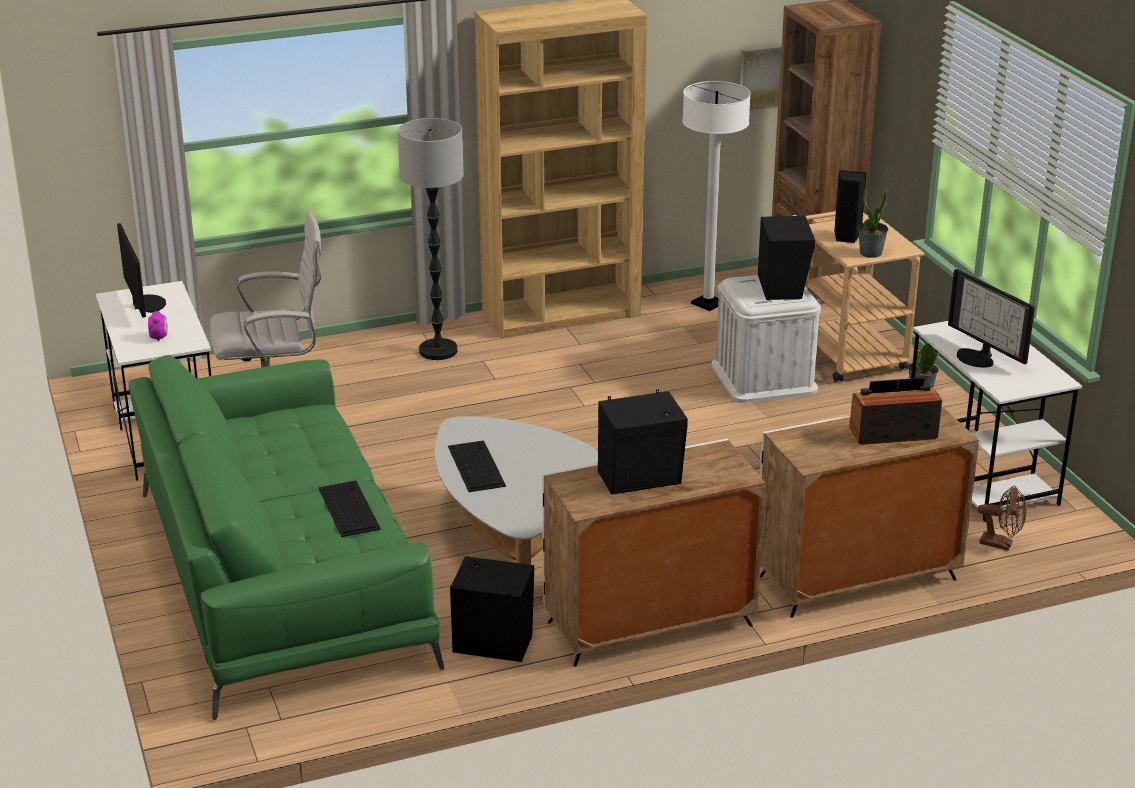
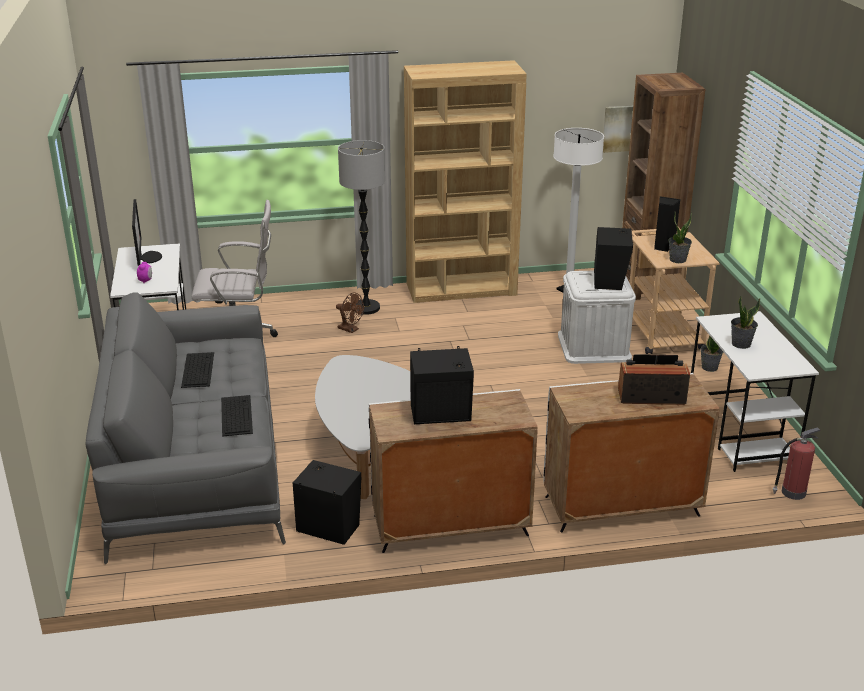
camera: 10 degrees right, 0 degrees up
green sofa [128,355,444,720] -> grey sofa [86,292,286,564]
keyboard [448,440,506,492] -> keyboard moved to [181,352,214,388]
monitor [948,269,1035,367] -> potted plant [731,296,760,349]
brown fan [978,486,1026,551] -> brown fan moved to [336,292,364,333]
none -> fire extinguisher [773,427,821,500]

